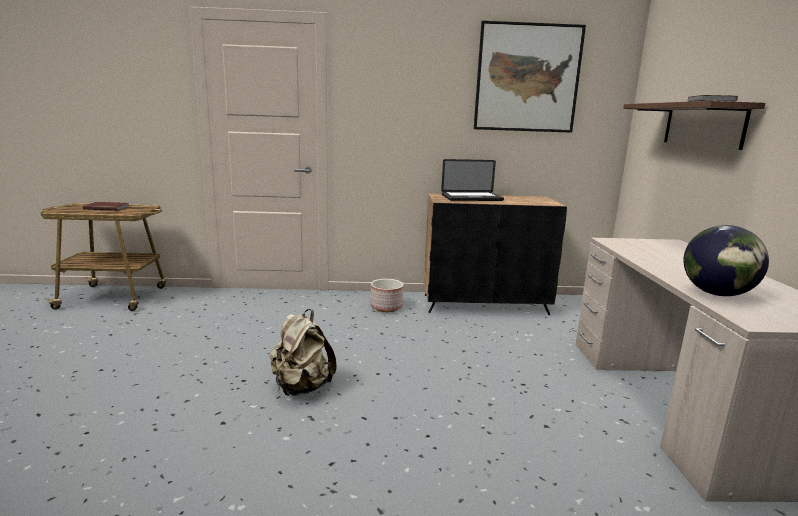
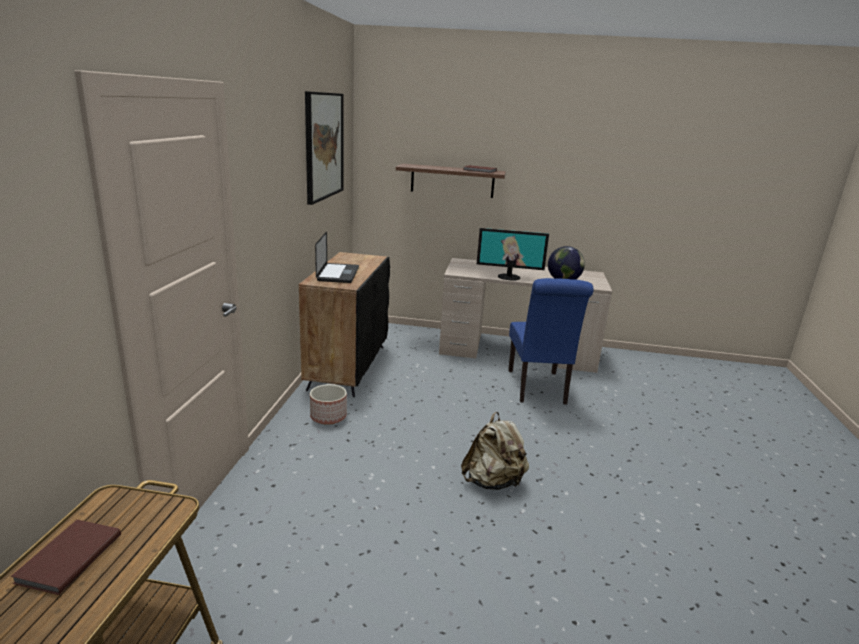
camera: 80 degrees left, 5 degrees up
none -> monitor [477,228,549,280]
none -> blue chair [508,278,594,405]

